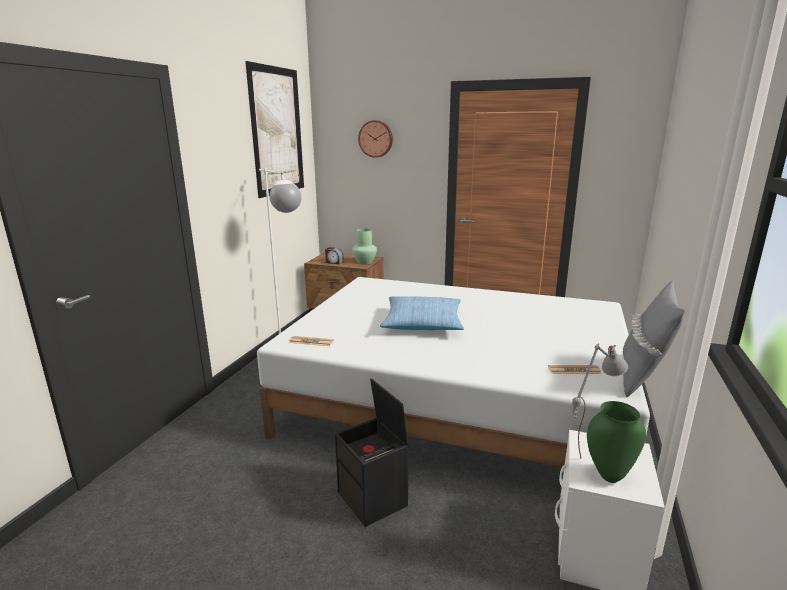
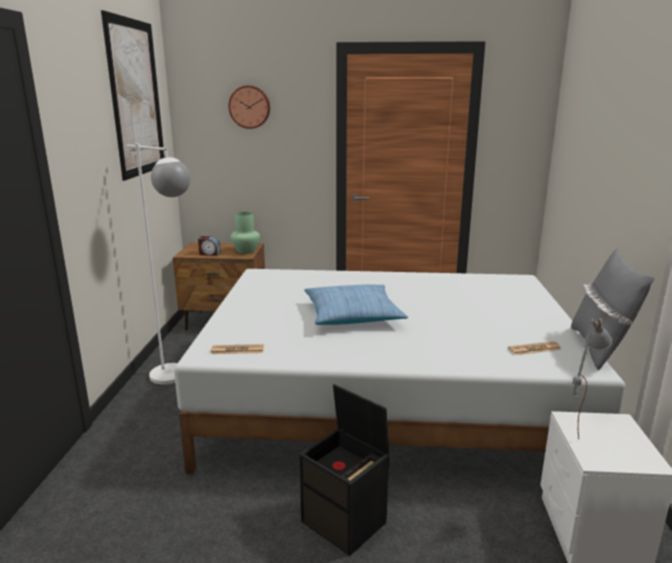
camera: 15 degrees left, 0 degrees up
green vase [587,401,646,483] -> none

